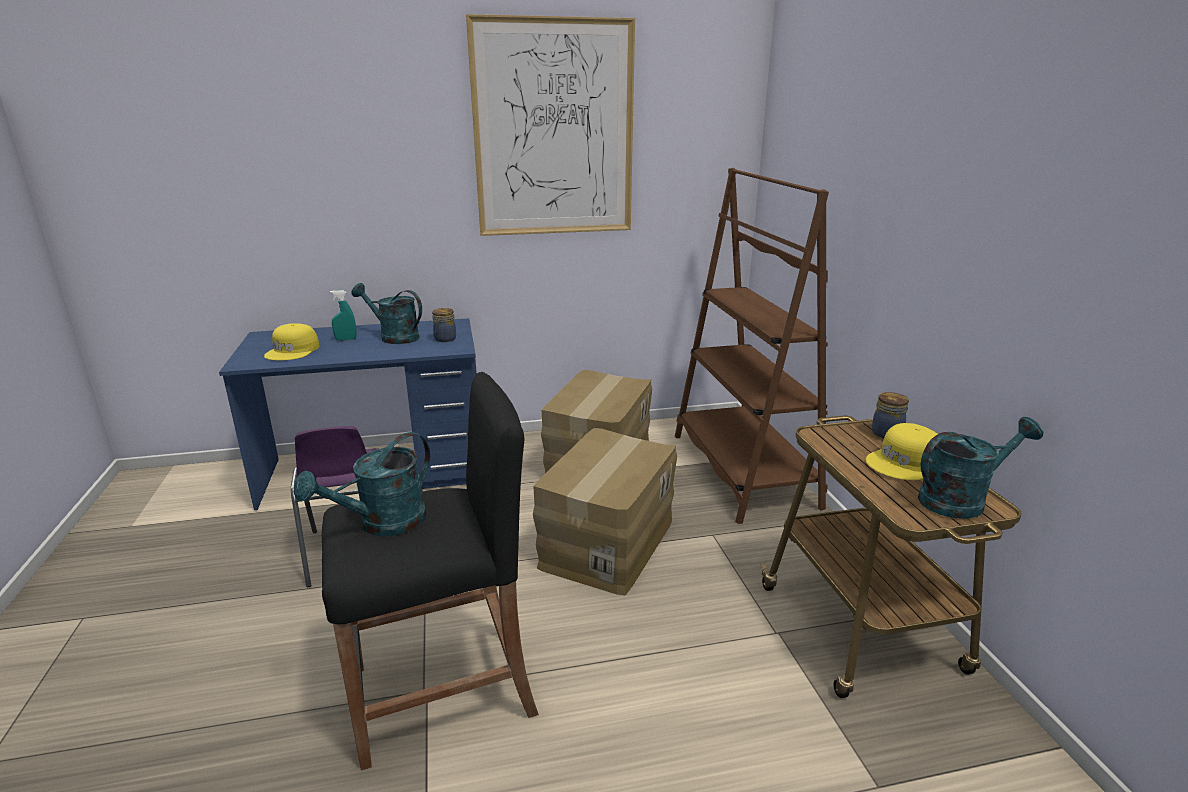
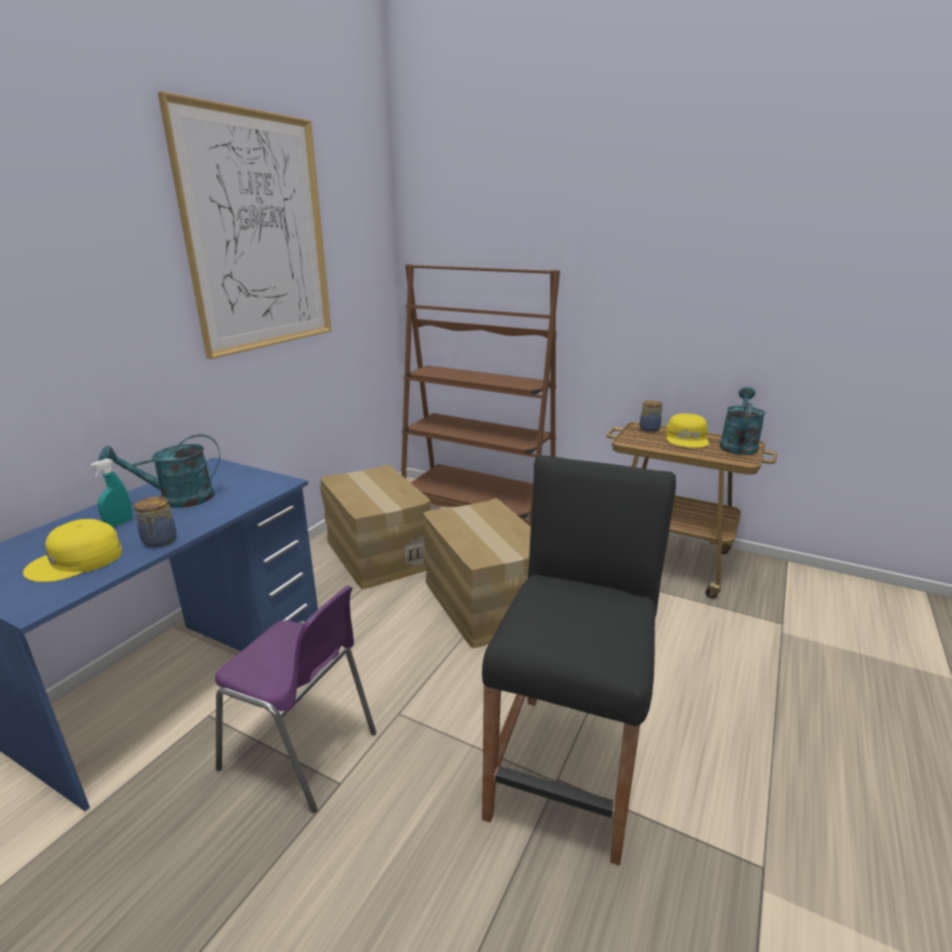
camera: 50 degrees left, 0 degrees up
yellow cap [264,323,320,361] -> yellow cap turned 90 degrees clockwise [23,519,122,582]
turquoise watering can [294,432,430,536] -> none
jar [432,308,456,342] -> jar moved to [134,496,177,548]

